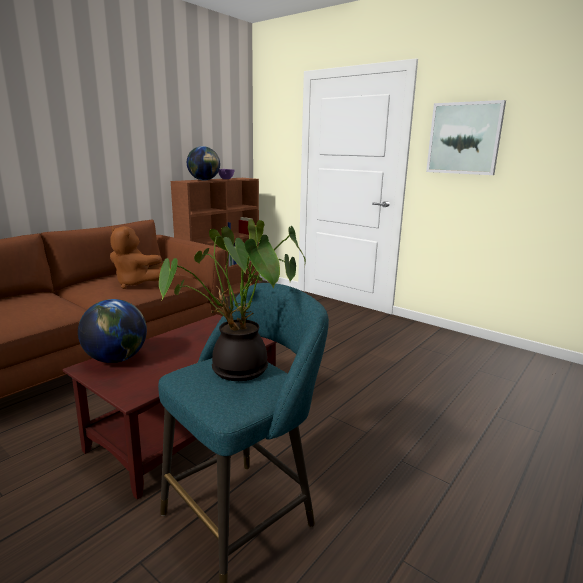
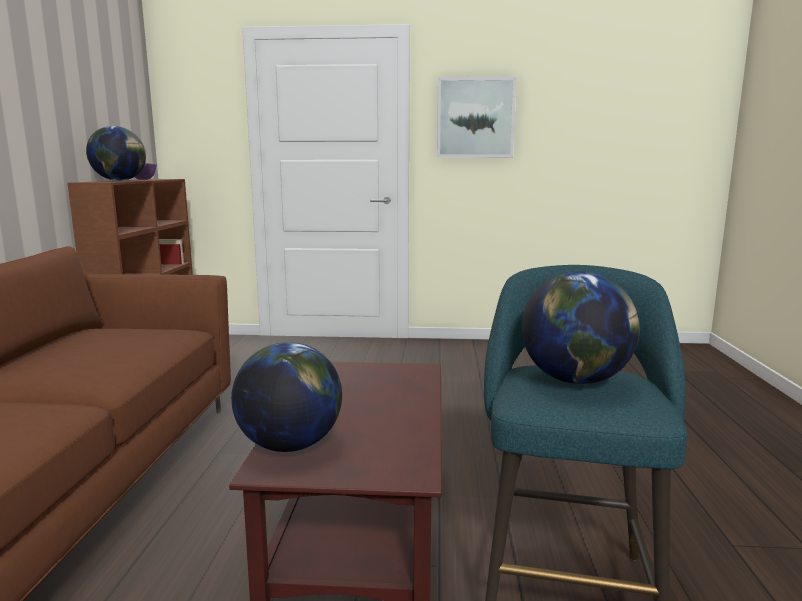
camera: 35 degrees left, 5 degrees down
brown plush toy [110,226,163,289] -> none
potted plant [159,219,306,381] -> globe [522,272,640,384]

